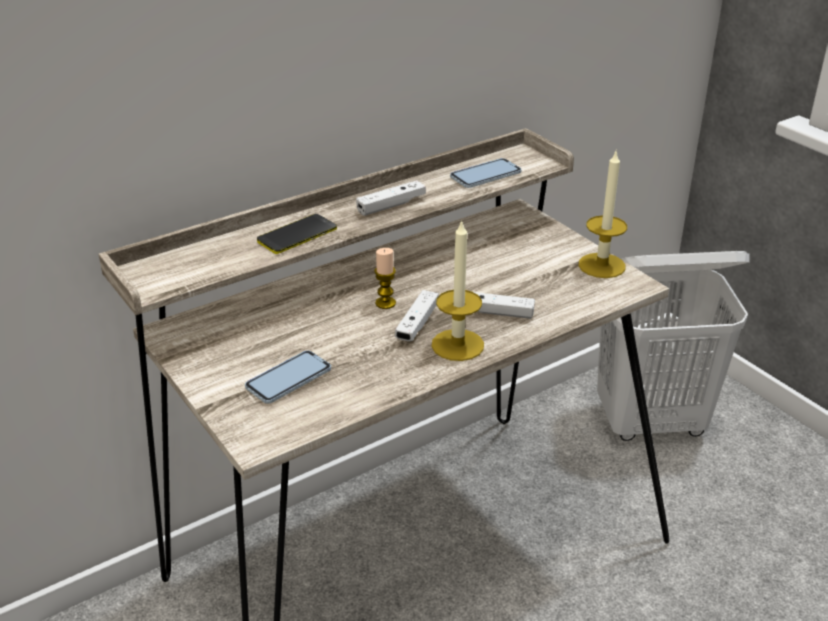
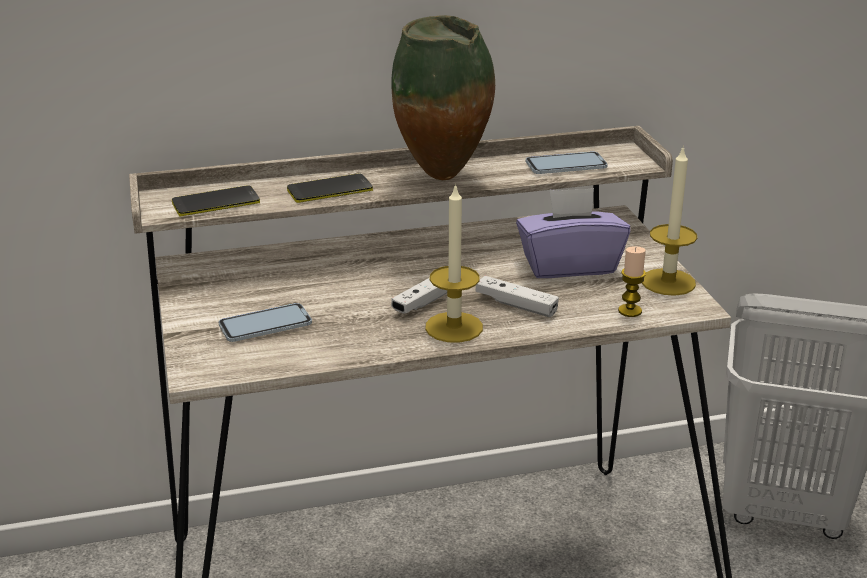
camera: 20 degrees right, 5 degrees down
white game controller [356,180,426,216] -> vase [392,15,495,180]
candle [374,248,396,309] -> candle moved to [618,246,646,317]
none -> phone [172,185,260,216]
none -> purple tissue box [516,188,631,278]

